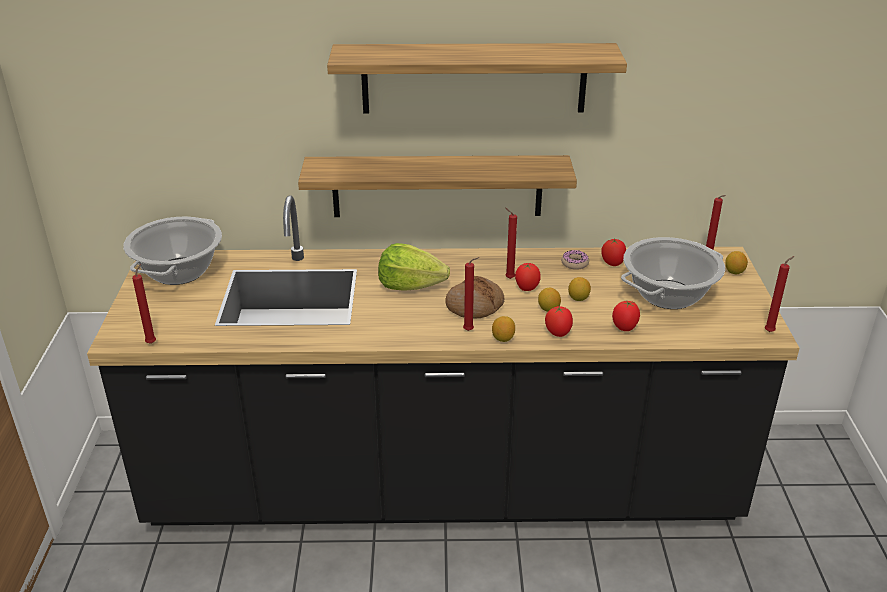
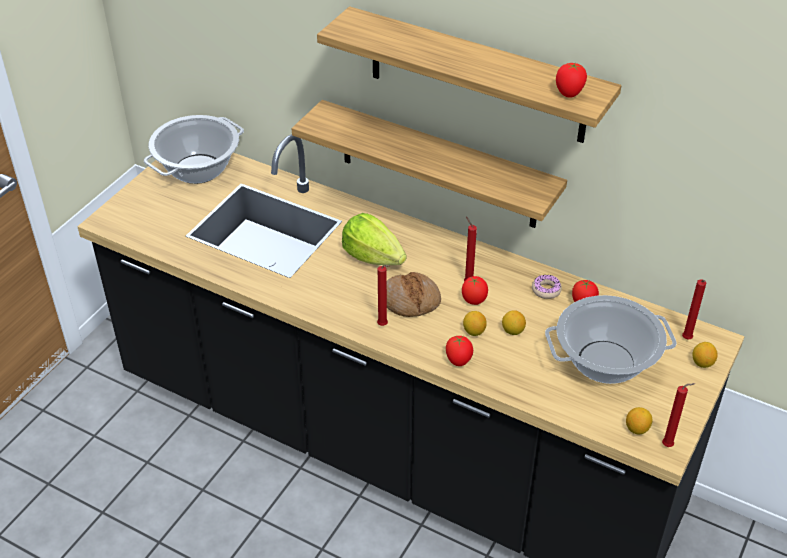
camera: 30 degrees right, 10 degrees up
red candle [132,264,156,344] -> none
lemon [492,316,515,342] -> lemon moved to [626,407,652,434]
tomato [612,301,640,331] -> tomato moved to [556,63,587,98]

